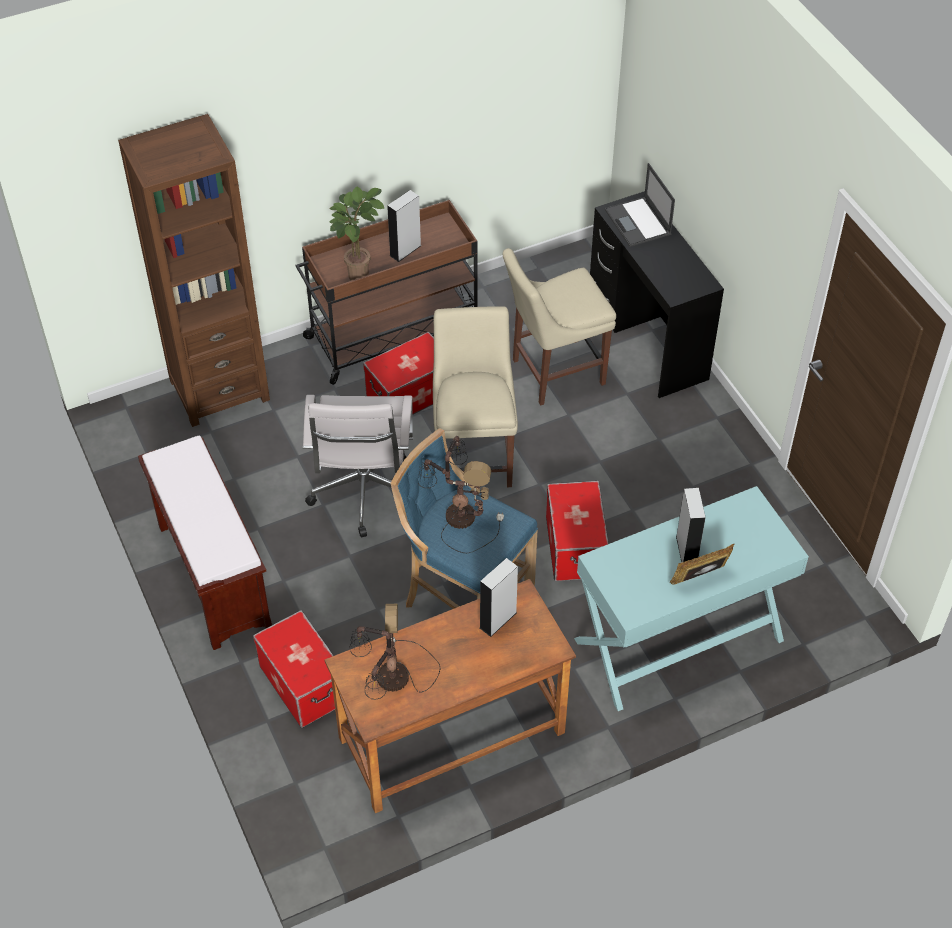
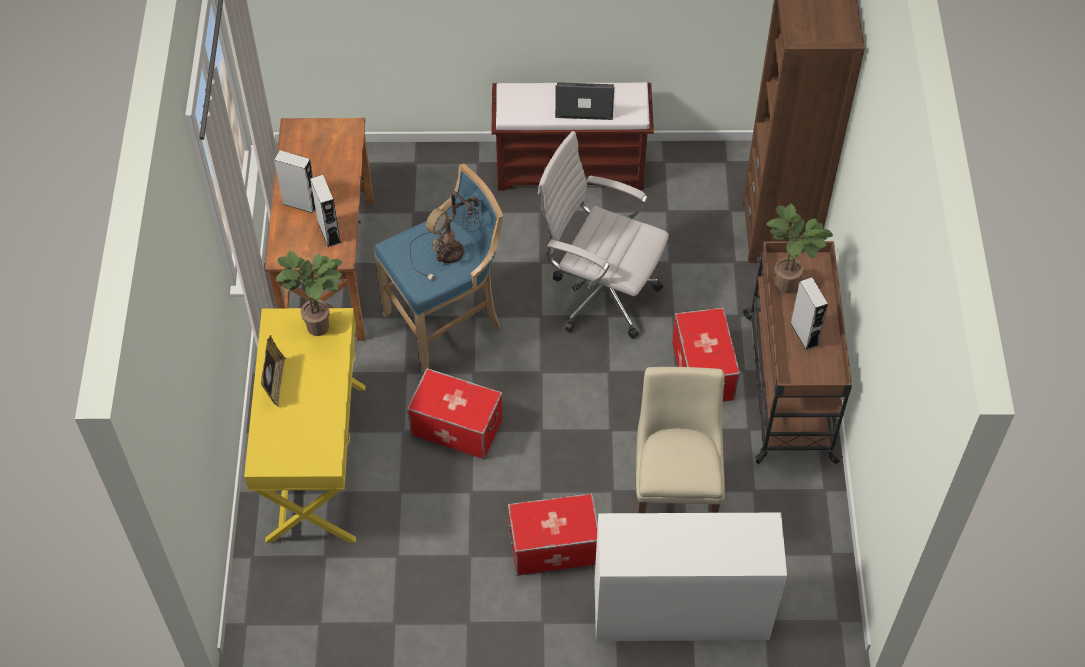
camera: 115 degrees right, 5 degrees up
storage box [253,610,335,728] -> storage box moved to [508,493,598,576]
table lamp [350,604,440,700] -> none
beige chair [433,306,518,487] -> none
turquoise console table [574,486,809,711] -> yellow console table [244,308,365,543]
black desk [590,191,724,398] -> white desk [594,513,787,641]
laptop [605,163,675,247] -> laptop moved to [555,82,614,120]
grey speaker [676,488,706,563] -> grey speaker moved to [274,150,315,213]
none -> potted plant [276,251,343,336]

